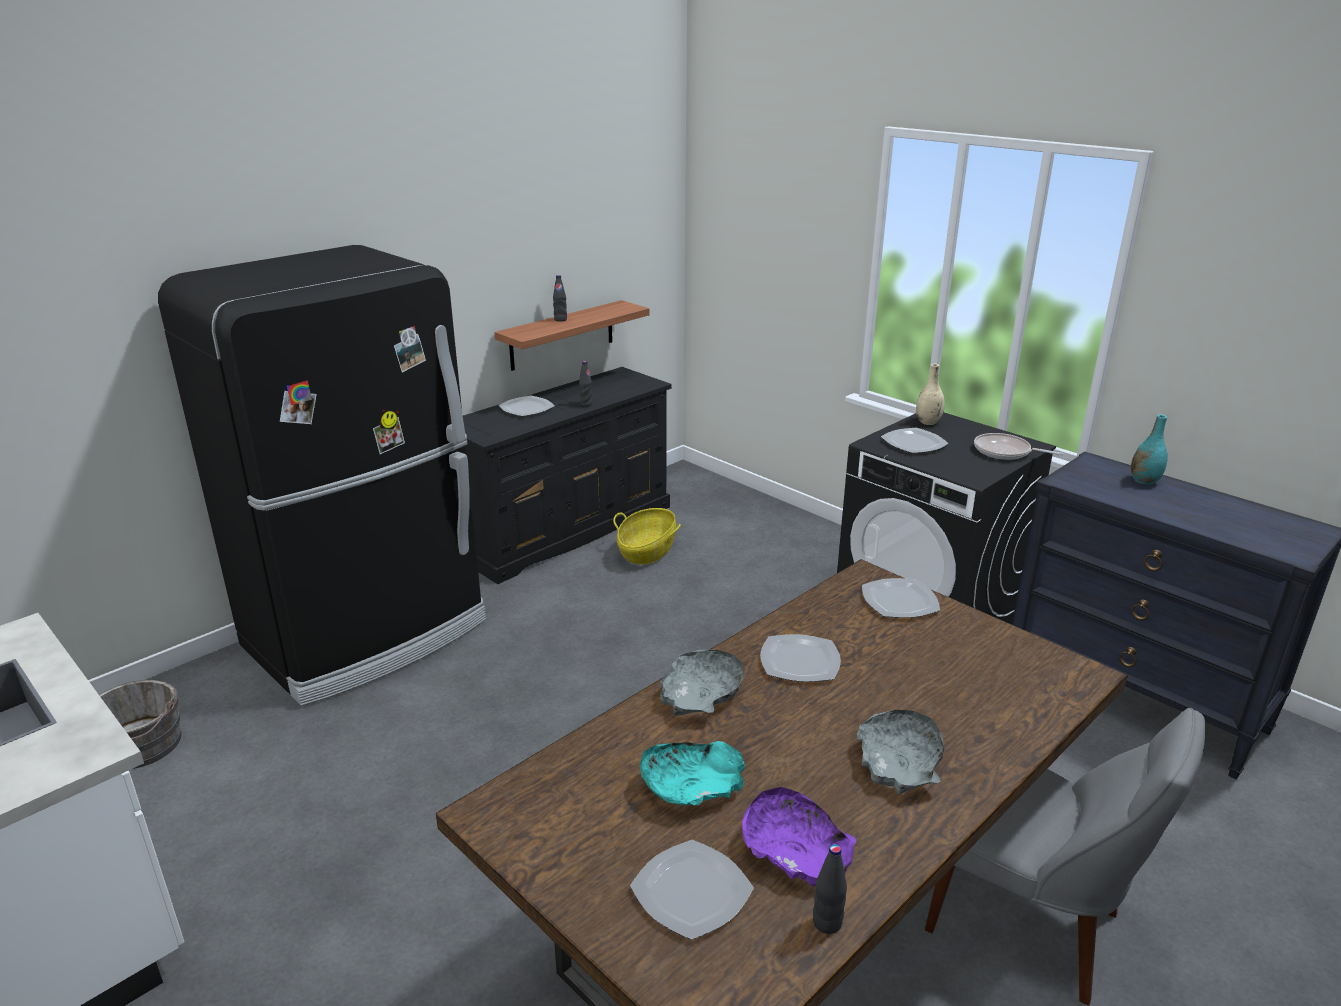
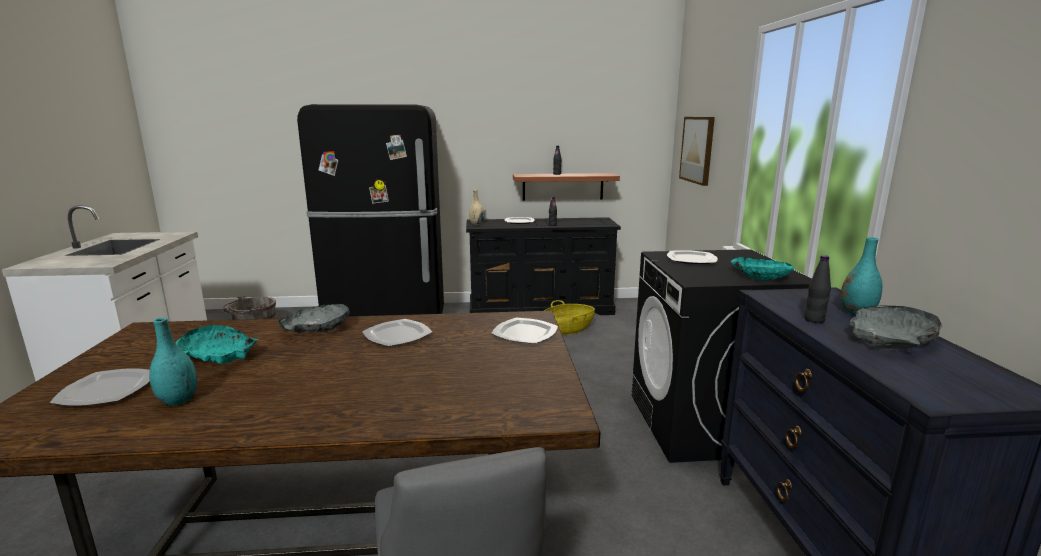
camera: 40 degrees right, 10 degrees down
purple bowl [742,787,856,886] -> turquoise vase [149,317,198,406]
black bottle [813,844,847,934] -> black bottle moved to [804,255,831,323]
grey bowl [857,710,944,795] -> grey bowl moved to [849,306,942,349]
beige vase [916,363,944,425] -> beige vase moved to [469,190,484,225]
frying pan [974,433,1063,460] -> turquoise bowl [731,257,794,280]
none -> picture [679,117,715,186]

